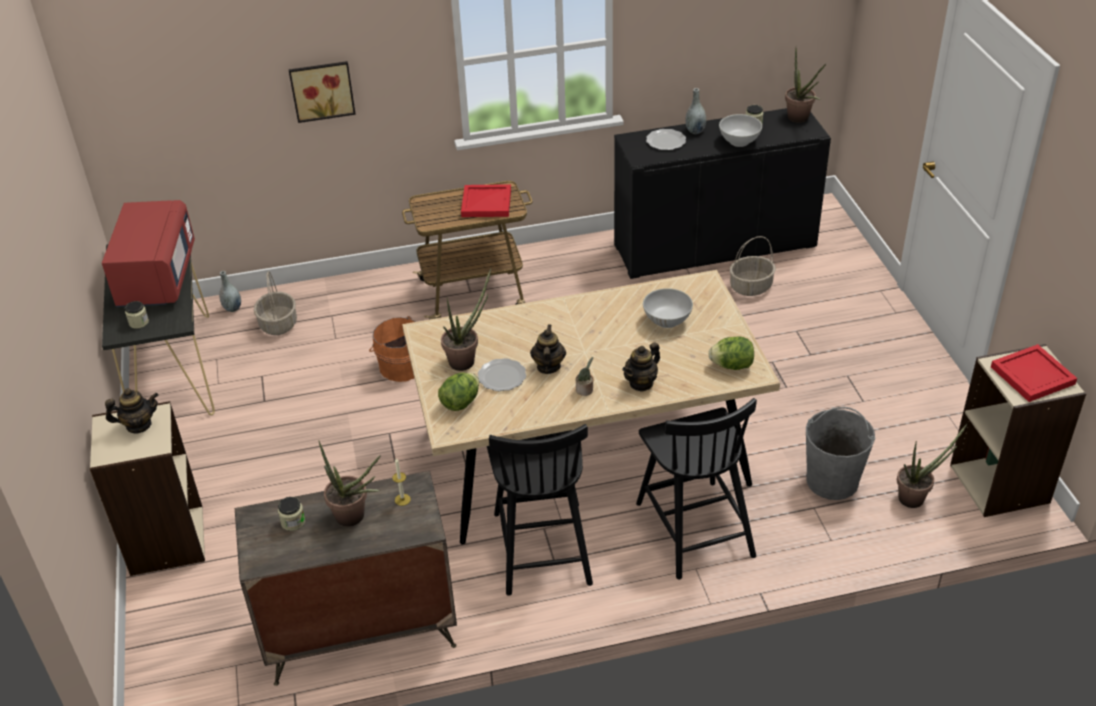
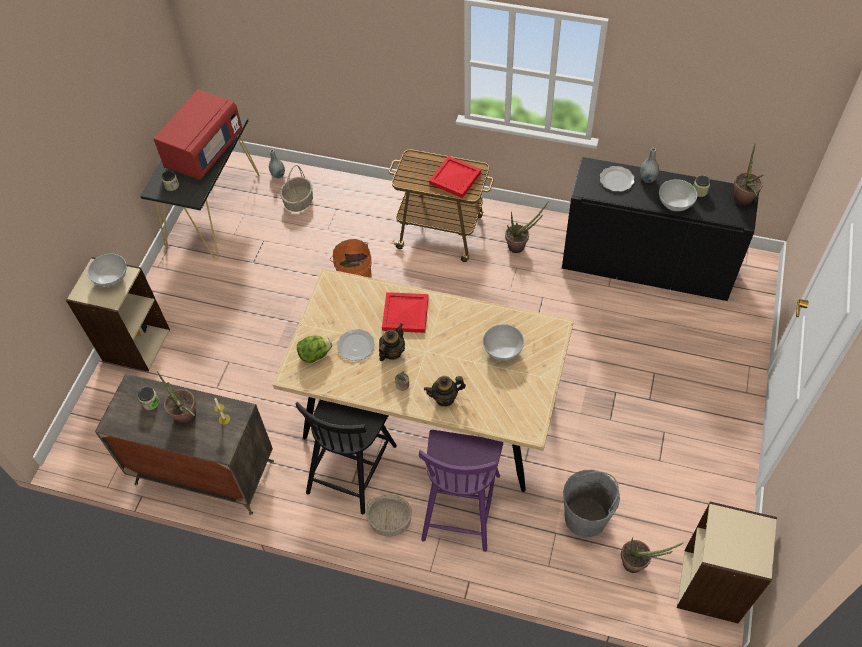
camera: 30 degrees right, 15 degrees up
teapot [105,388,159,434] -> white bowl [87,254,127,287]
picture [289,61,356,123] -> none
potted plant [441,268,491,371] -> potted plant moved to [505,201,549,253]
black chair [636,398,757,579] -> purple chair [418,430,503,552]
lettuce [708,336,754,370] -> none
basket [730,236,776,296] -> basket moved to [366,495,412,537]
red tray [991,344,1077,402] -> red tray moved to [382,292,429,333]

